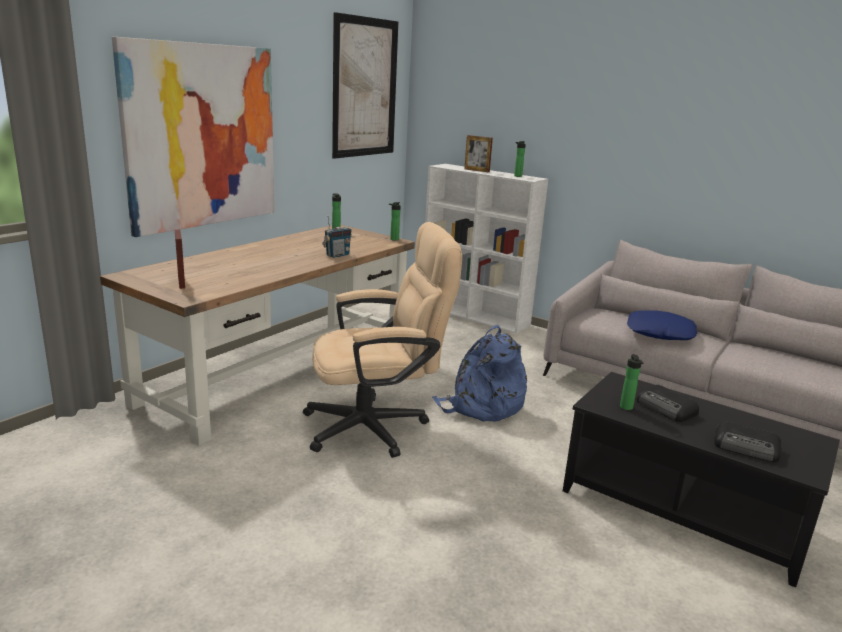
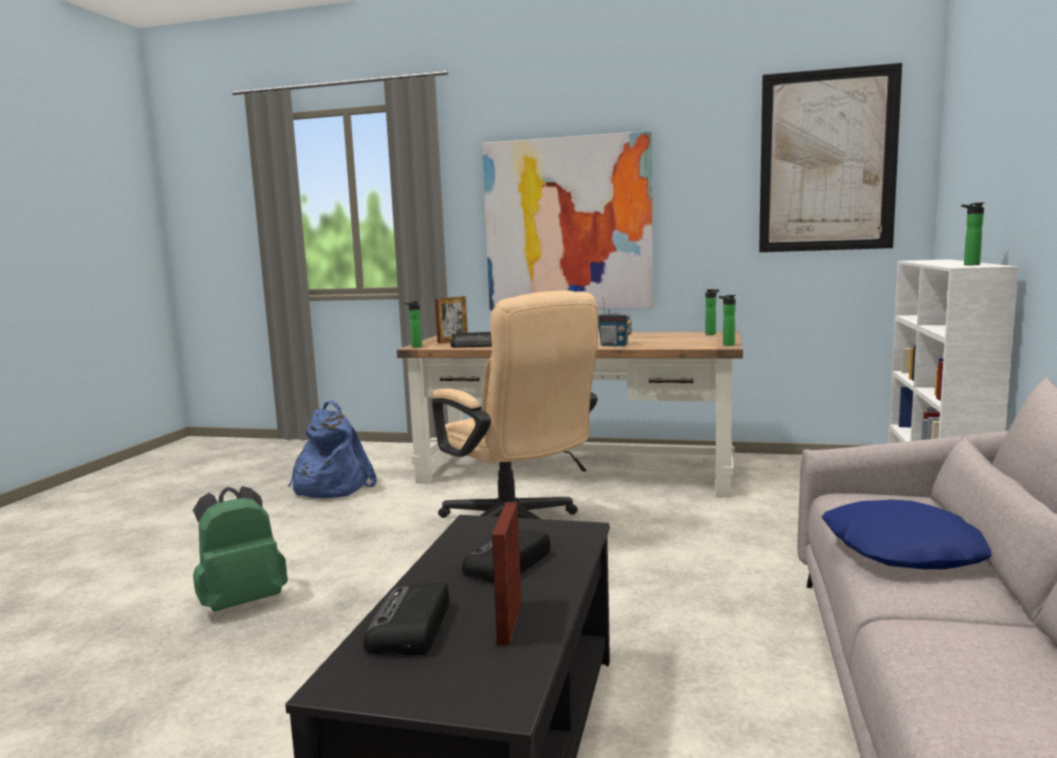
camera: 70 degrees right, 10 degrees down
blue backpack [432,325,527,422] -> blue backpack moved to [288,401,377,498]
picture frame [464,135,493,172] -> picture frame moved to [492,502,521,646]
bottle [620,354,643,410] -> bottle moved to [404,301,422,348]
none -> green backpack [193,486,288,611]
none -> radio [450,332,492,348]

